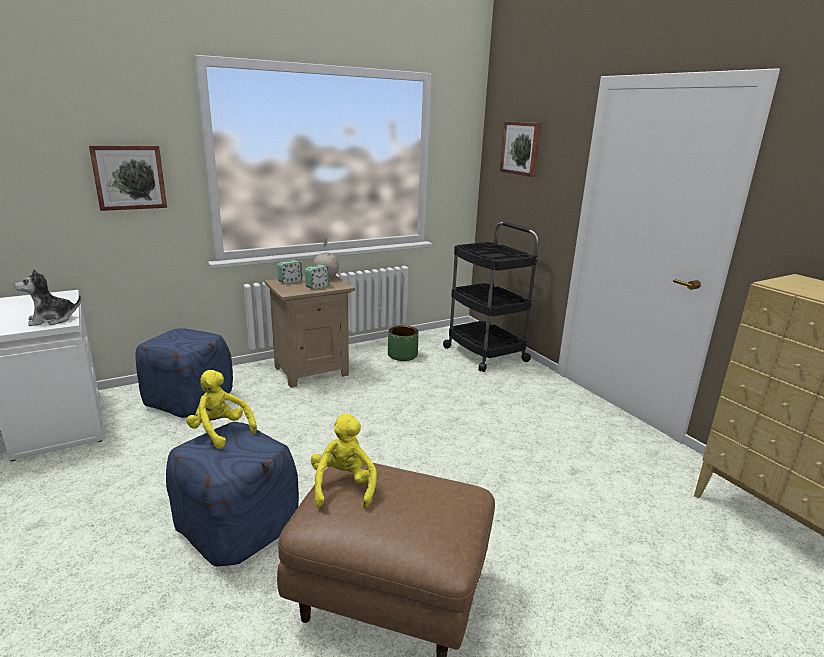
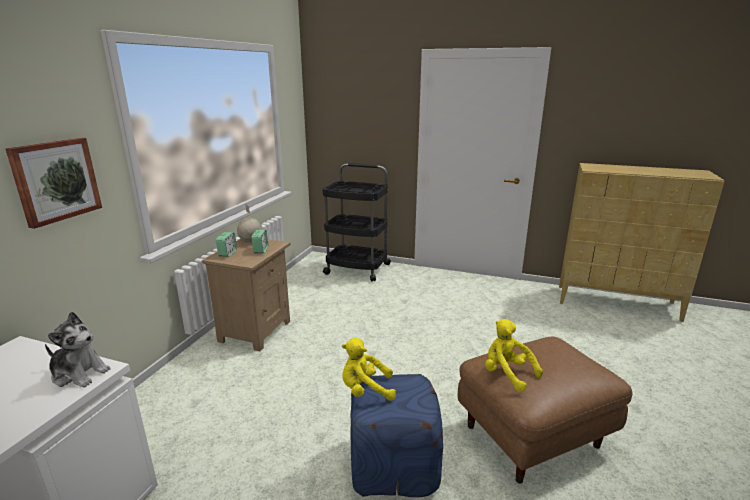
camera: 40 degrees left, 0 degrees up
plush toy [14,268,81,326] -> plush toy turned 90 degrees counterclockwise [45,312,111,387]
blue ottoman [135,328,233,418] -> none
green planter [388,326,419,361] -> none
picture [500,121,541,177] -> none

